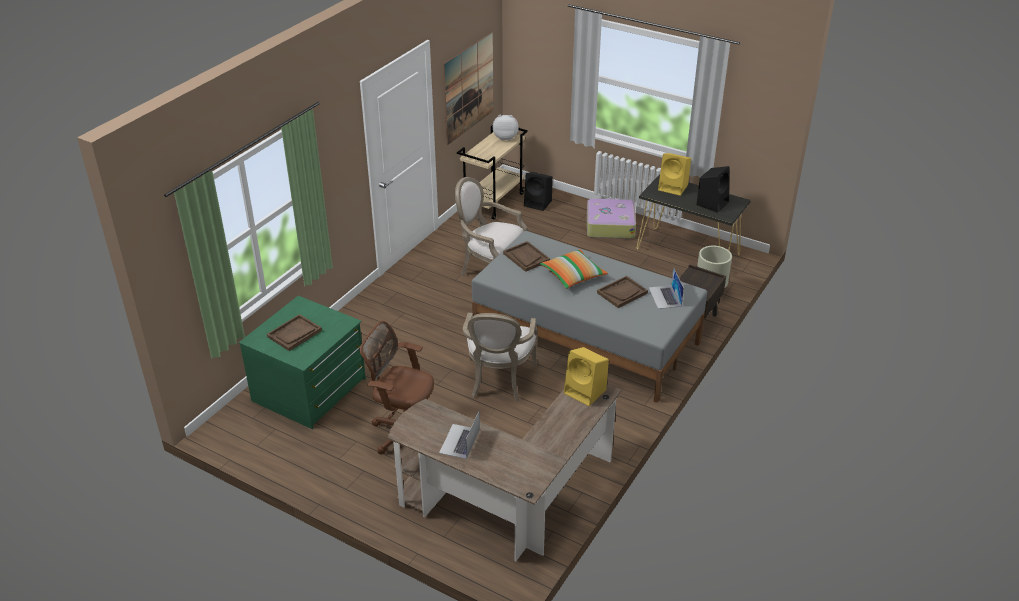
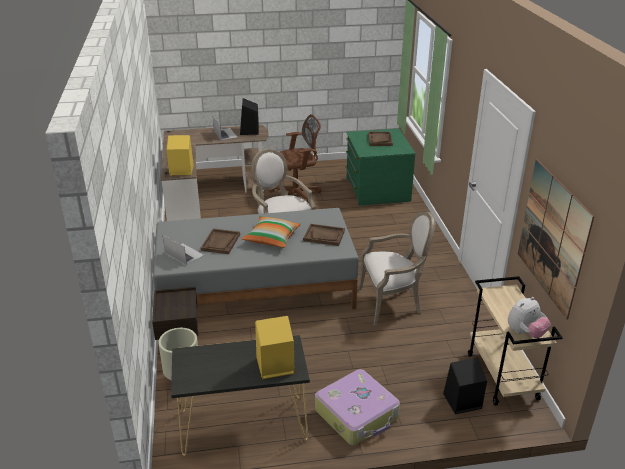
camera: 140 degrees right, 5 degrees down
black speaker [696,166,729,213] -> black speaker moved to [240,98,259,135]

